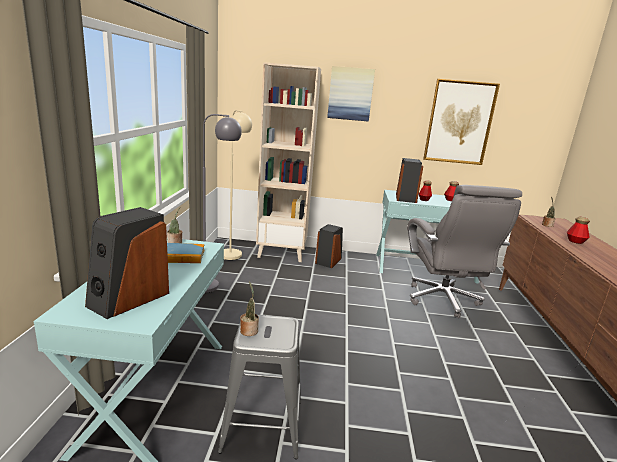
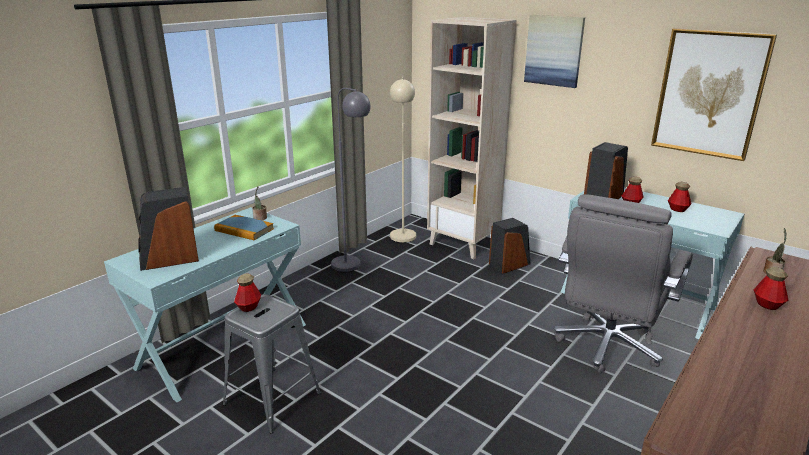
camera: 35 degrees right, 5 degrees up
potted plant [240,281,259,336] -> bottle [234,273,261,312]

